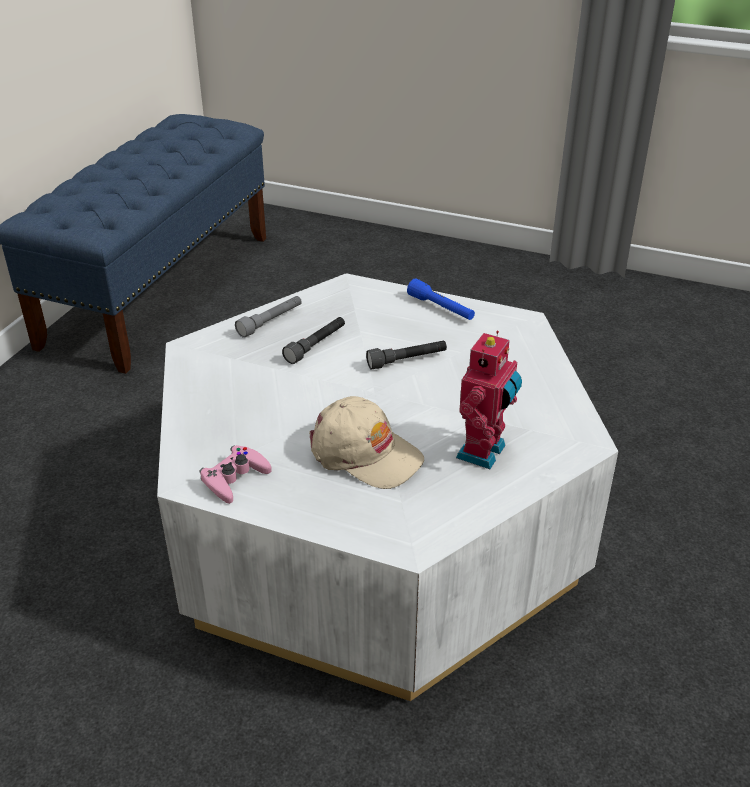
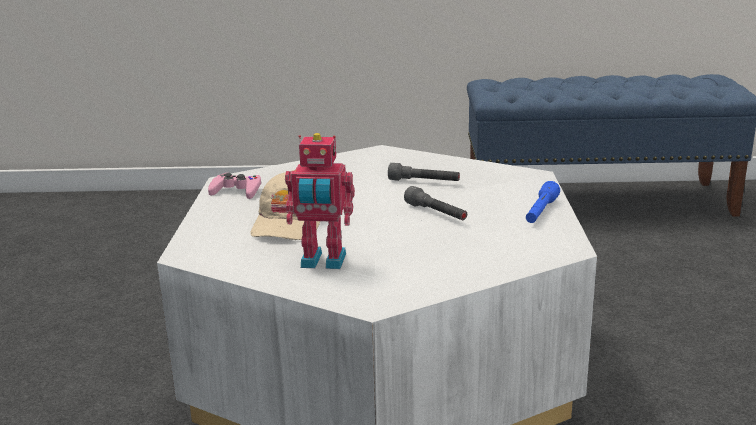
camera: 70 degrees right, 15 degrees down
grey flashlight [235,296,302,338] -> none

